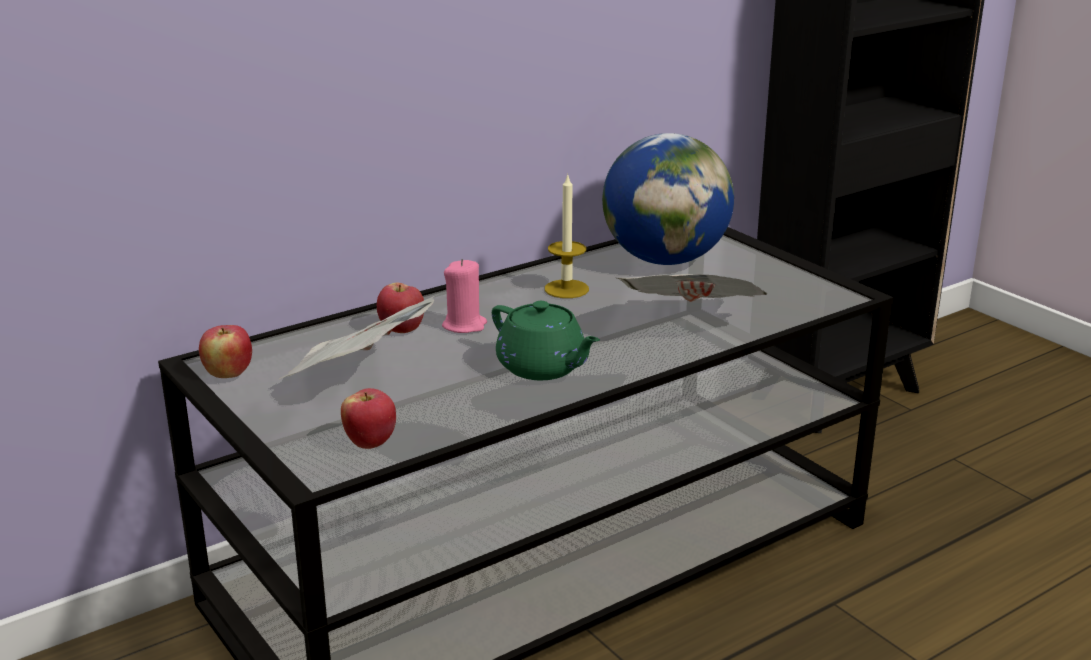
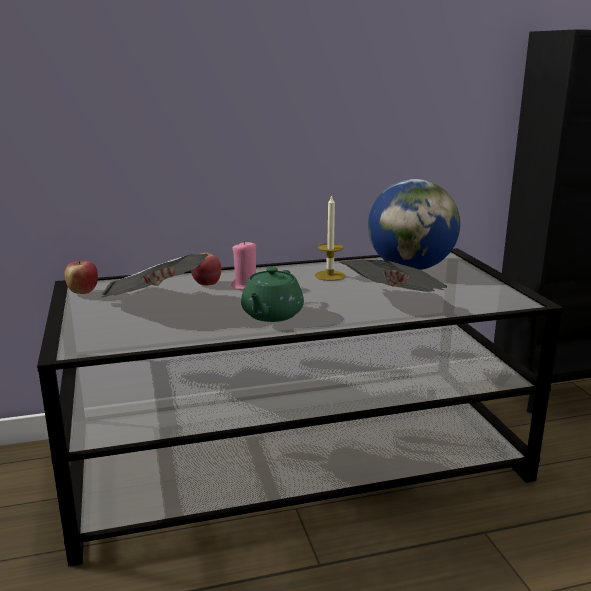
camera: 20 degrees right, 5 degrees down
apple [341,388,396,449] -> none
green teapot [492,301,600,380] -> green teapot turned 45 degrees clockwise [241,267,304,322]

